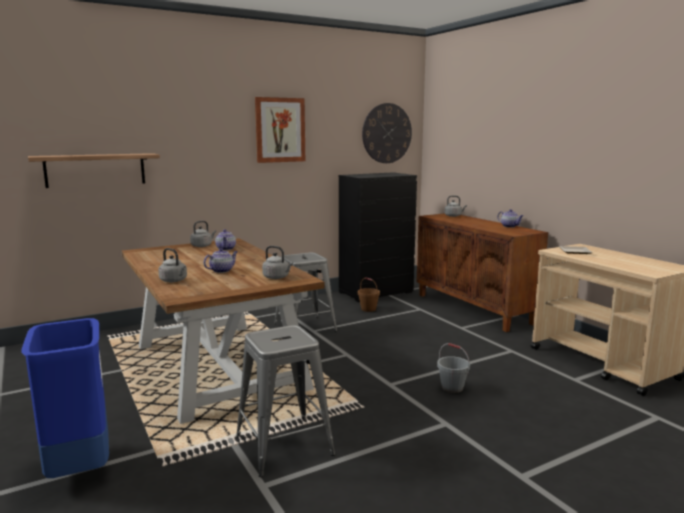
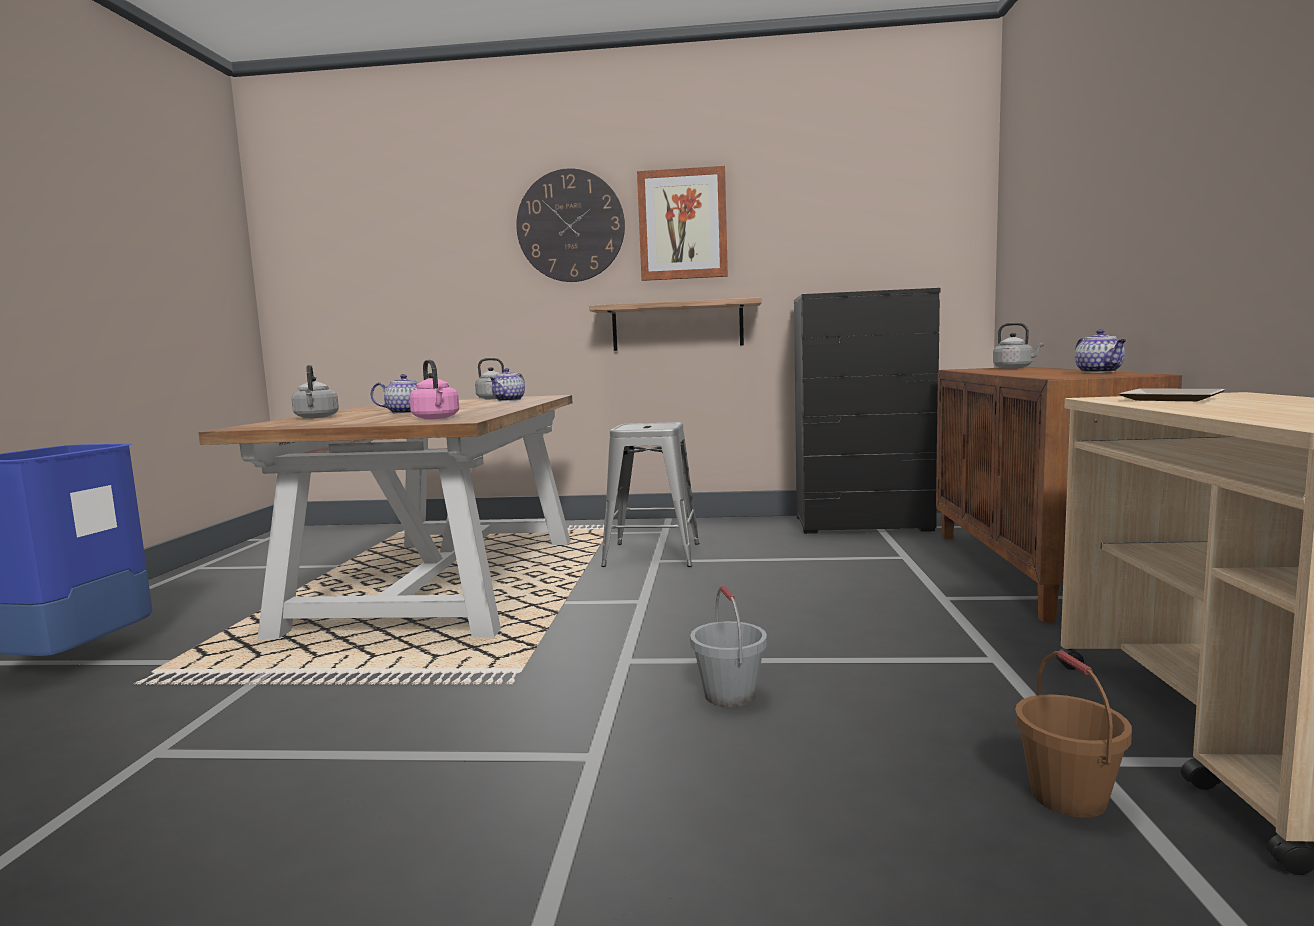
camera: 35 degrees right, 5 degrees down
shelf [28,153,160,188] -> shelf moved to [589,297,762,351]
grey stool [236,325,335,477] -> none
grey kettle [262,246,293,279] -> pink kettle [409,360,459,419]
brown bucket [358,277,380,312] -> brown bucket moved to [1015,651,1132,818]
wall clock [362,103,412,163] -> wall clock moved to [516,168,625,282]

